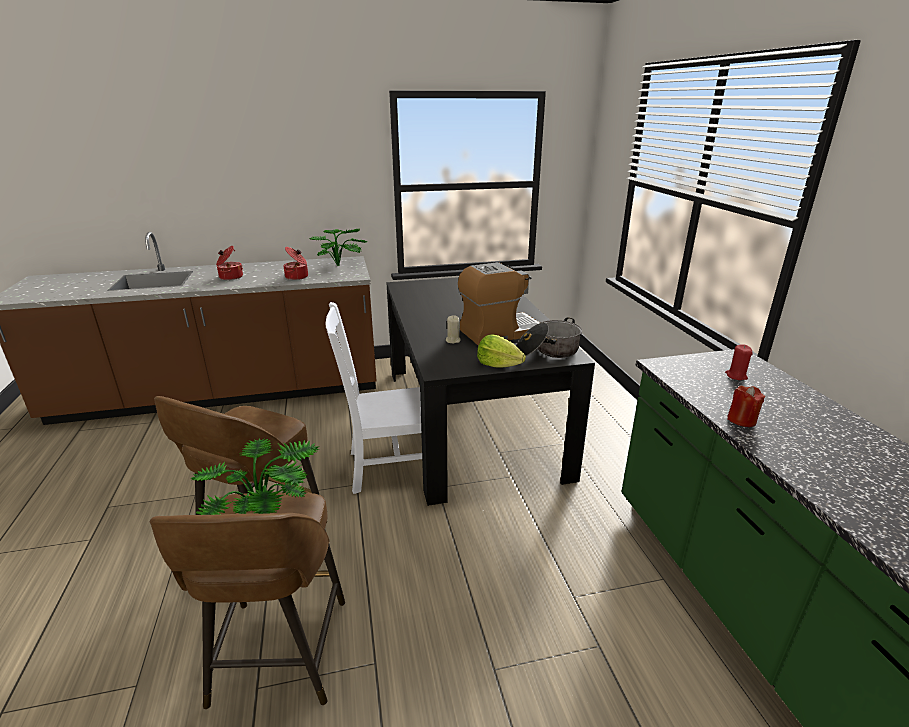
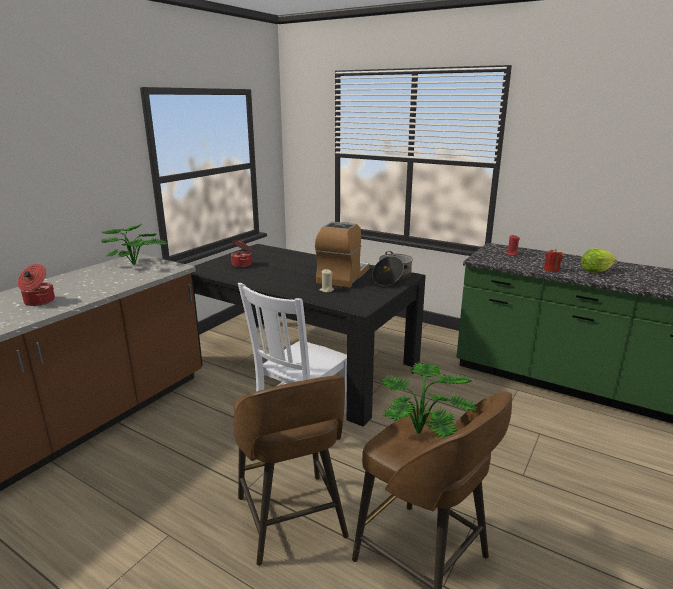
camera: 45 degrees left, 5 degrees down
cooking pot [283,247,308,280] -> cooking pot moved to [231,240,252,267]
lettuce [477,334,526,368] -> lettuce moved to [581,249,617,273]

